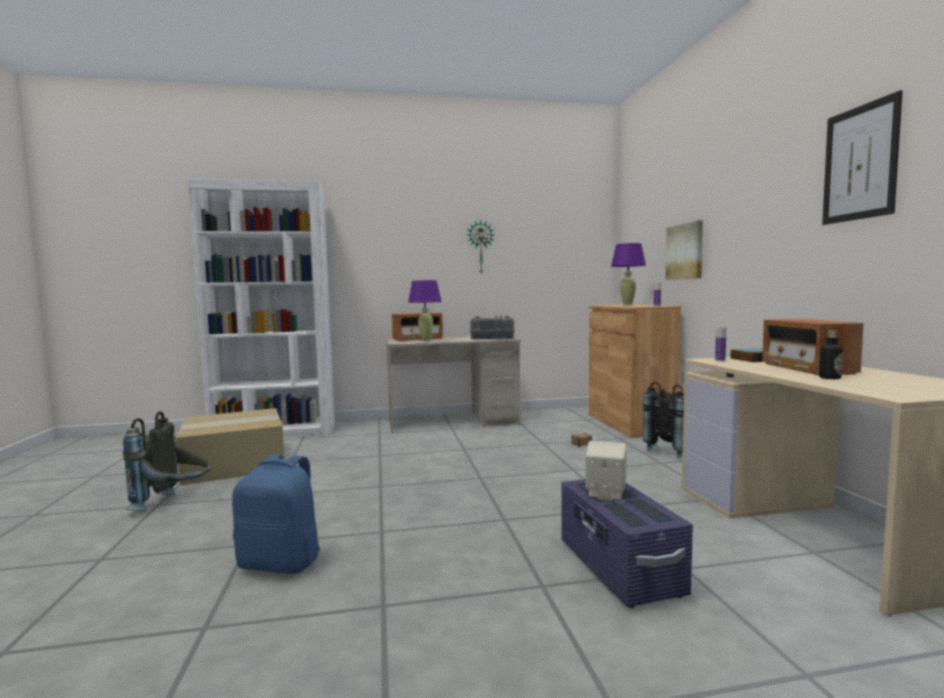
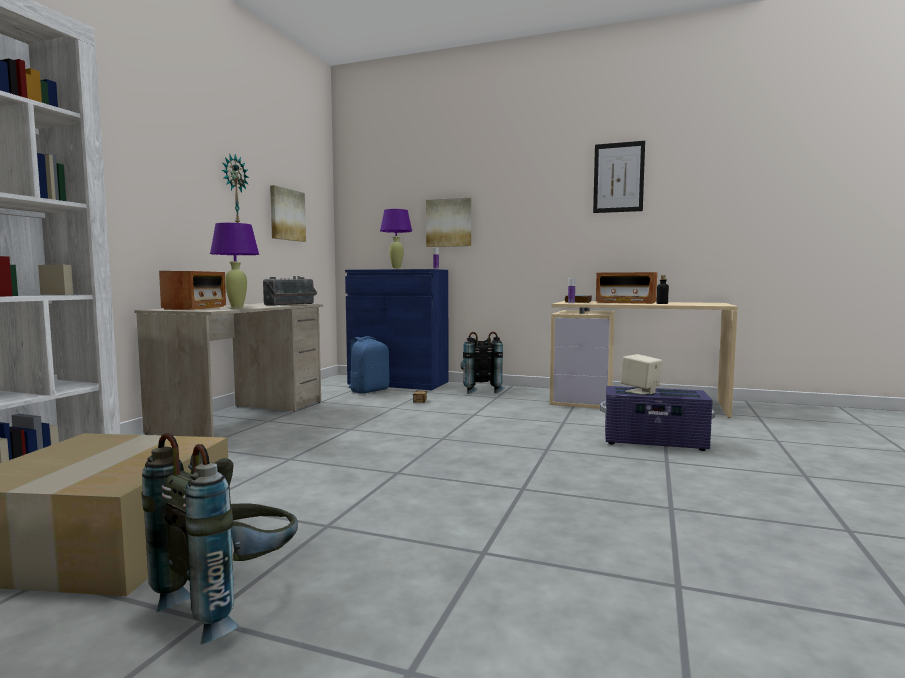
camera: 60 degrees left, 0 degrees up
blue backpack [232,454,320,574] -> blue backpack moved to [348,336,390,394]
brown cabinet [589,305,681,438] -> blue cabinet [345,269,448,390]
none -> picture [270,185,306,242]

